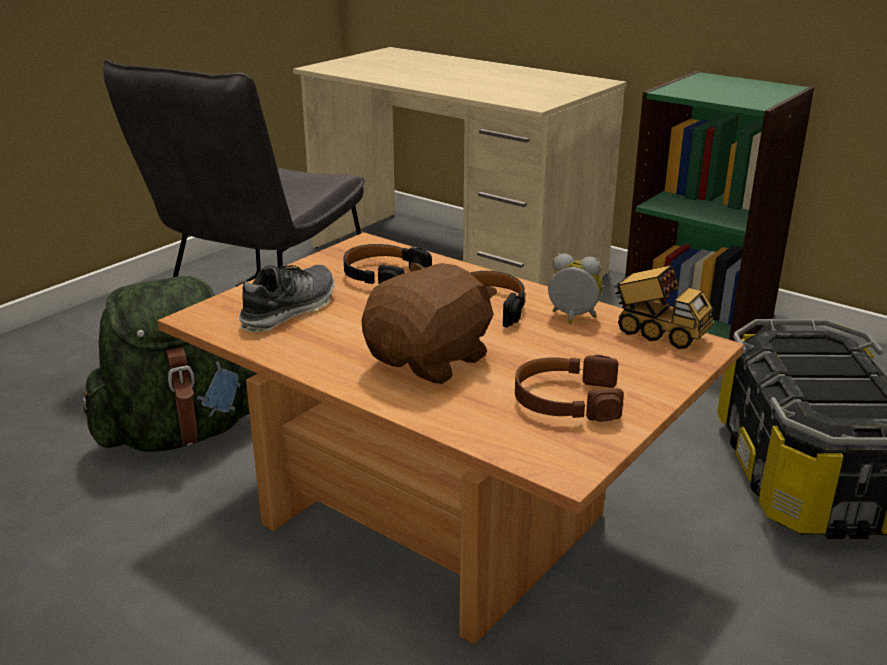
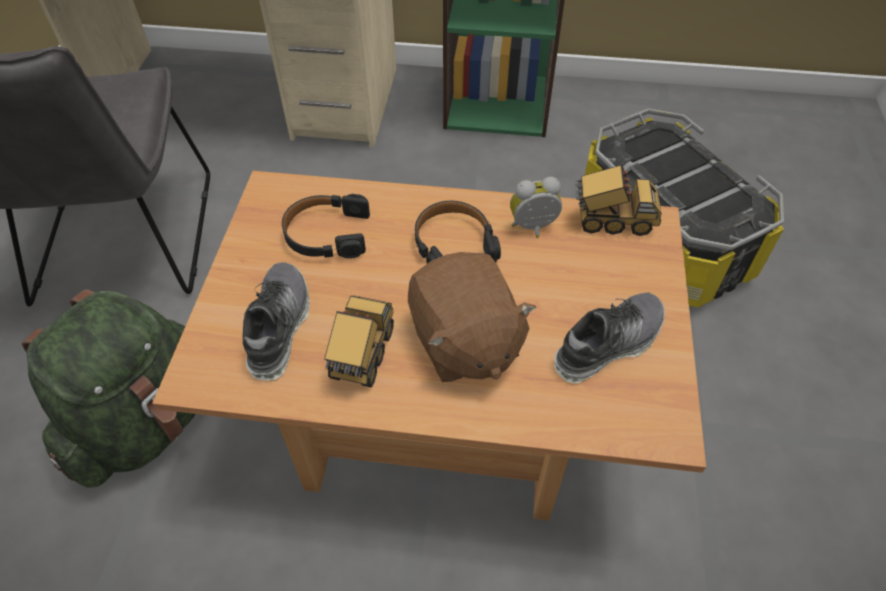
camera: 30 degrees left, 25 degrees up
brown plush toy [361,262,497,384] -> brown plush toy turned 150 degrees clockwise [408,252,536,382]
brown headphones [515,355,624,422] -> shoe [554,292,665,383]
none -> toy truck [324,296,394,388]

